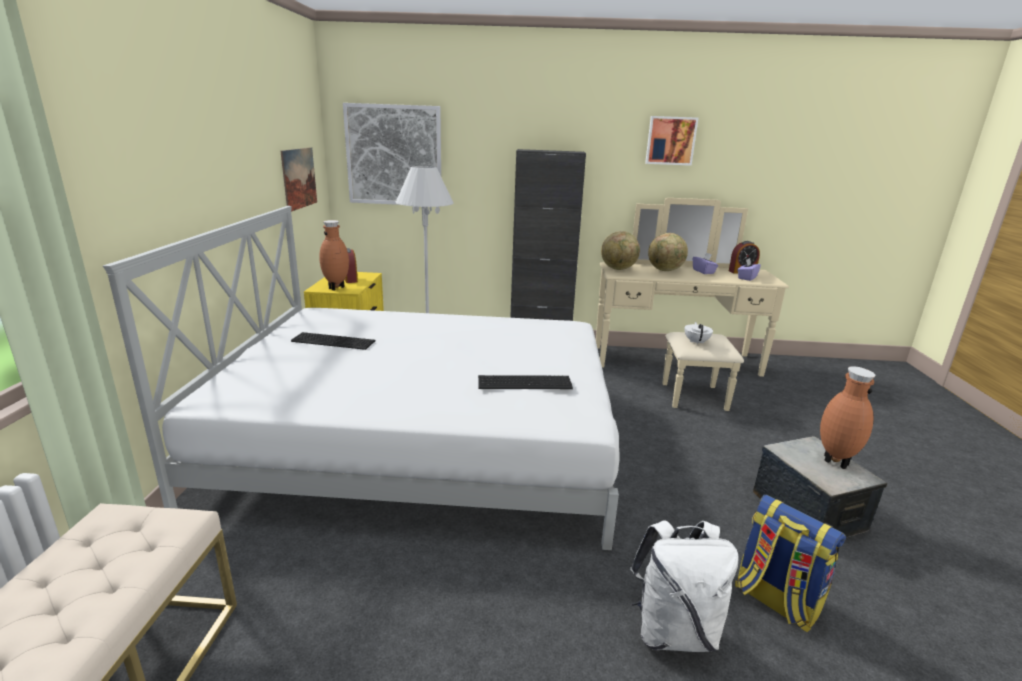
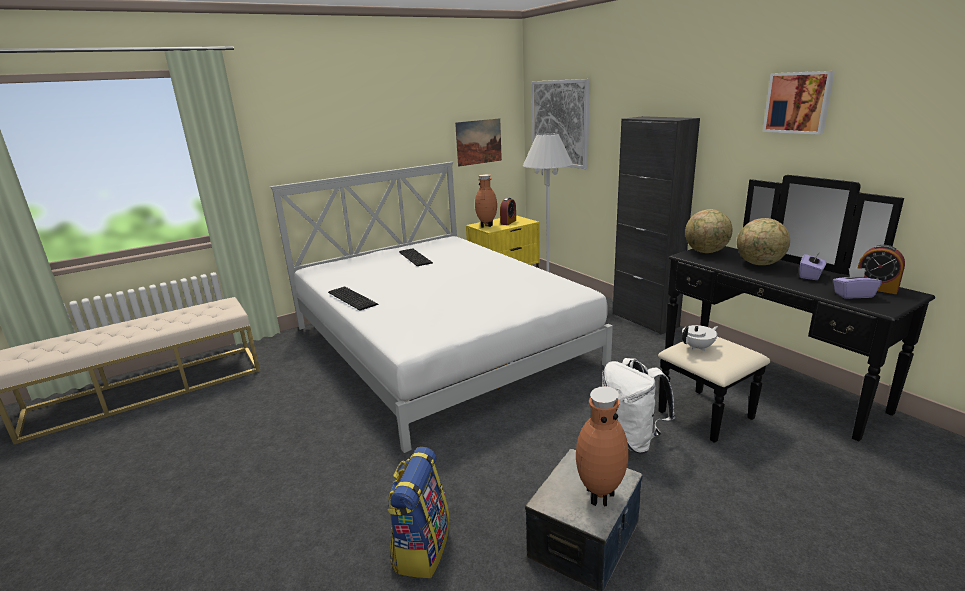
camera: 55 degrees right, 0 degrees up
keyboard [478,375,573,389] -> keyboard moved to [328,287,378,310]
beige dresser [596,198,789,411] -> black dresser [658,175,935,443]
white backpack [630,520,739,652] -> white backpack moved to [602,358,675,454]

